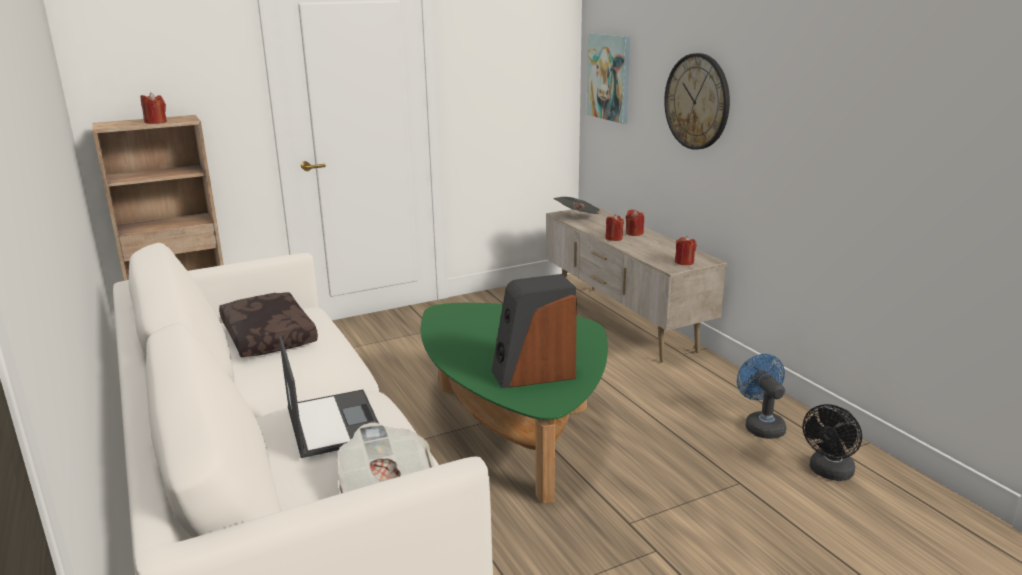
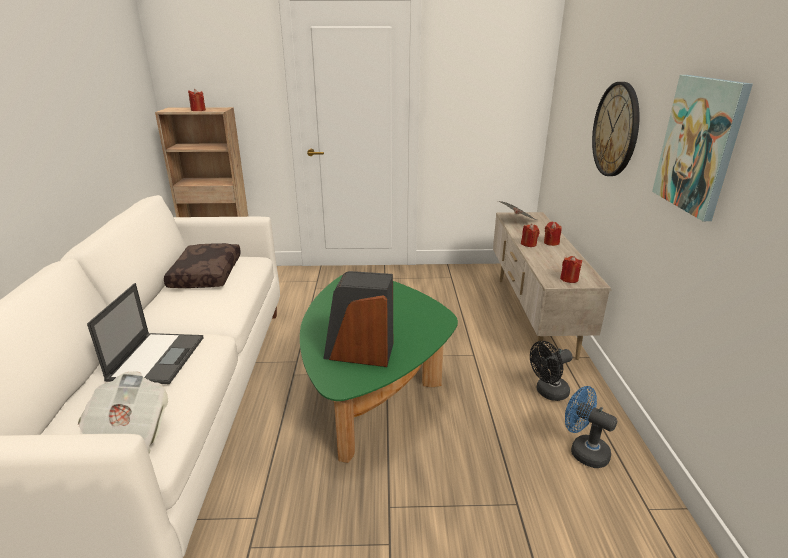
camera: 25 degrees right, 5 degrees up
picture [587,33,630,124] -> picture moved to [652,75,753,221]
blue fan [737,354,786,439] -> blue fan turned 60 degrees counterclockwise [565,386,617,468]
black fan [803,404,862,481] -> black fan moved to [530,341,572,401]

